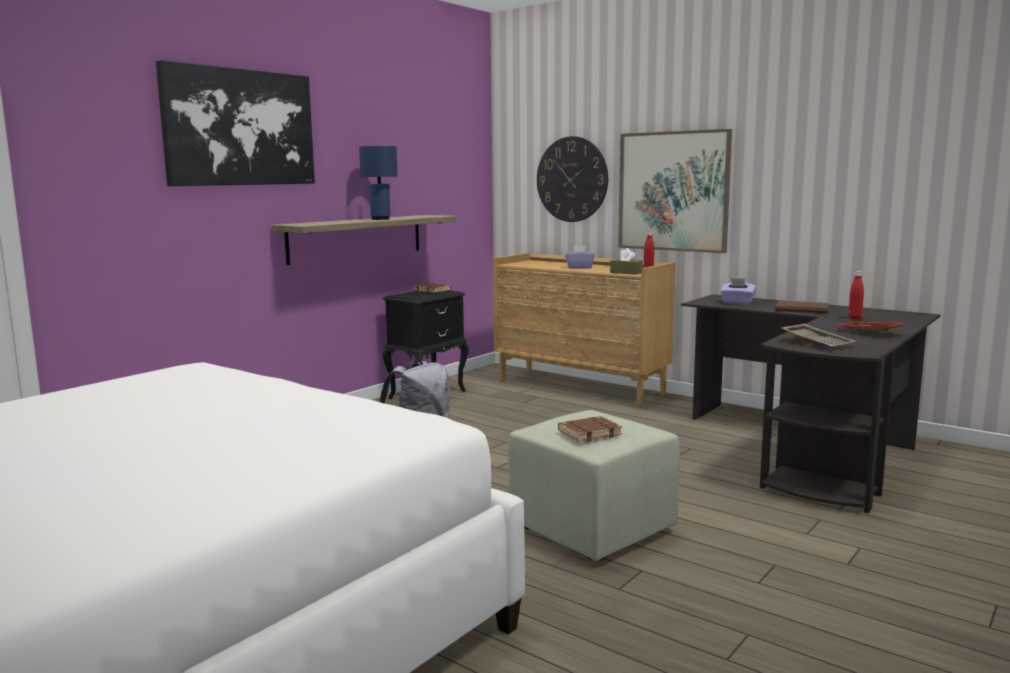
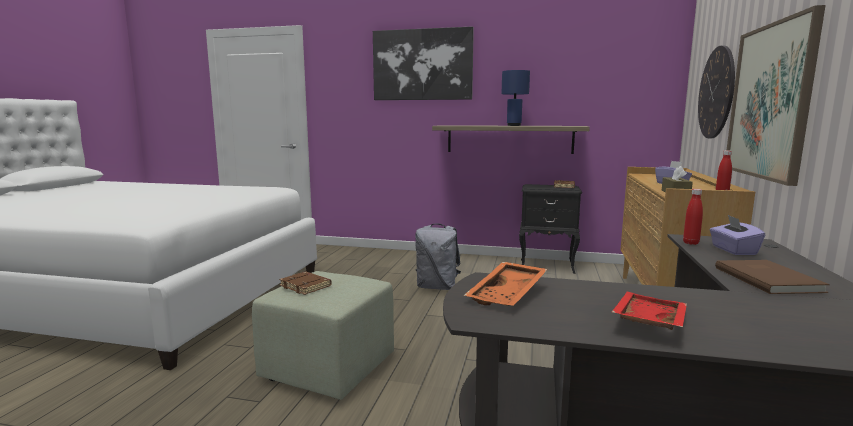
camera: 65 degrees right, 0 degrees up
grey tray [782,324,855,350] -> orange tray [464,262,548,306]
red bottle [848,271,864,319] -> red bottle moved to [683,189,703,245]

